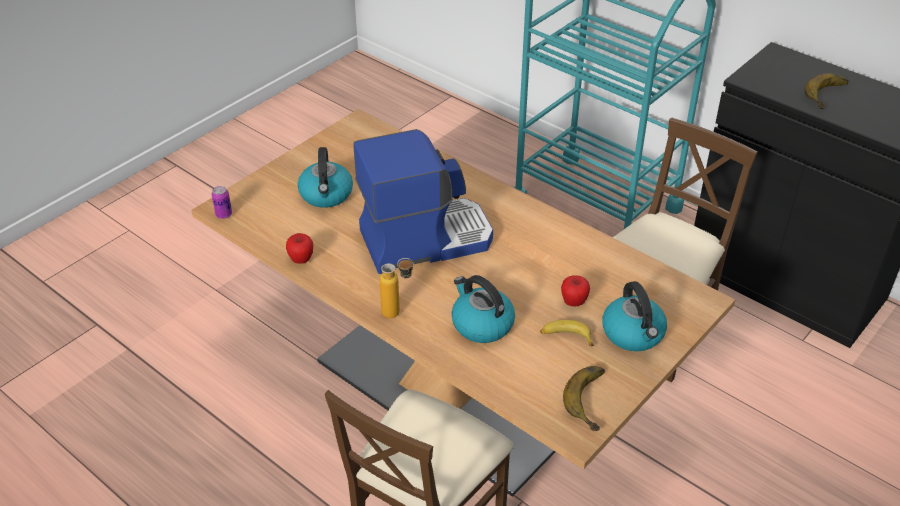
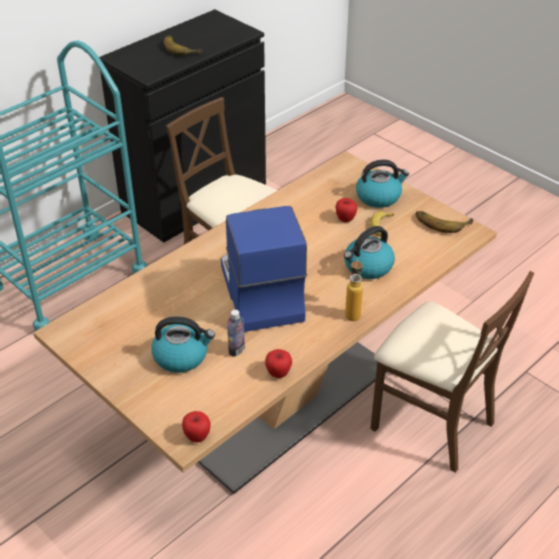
camera: 85 degrees left, 0 degrees up
can [212,186,232,219] -> apple [182,411,211,442]
none -> bottle [227,310,245,357]

